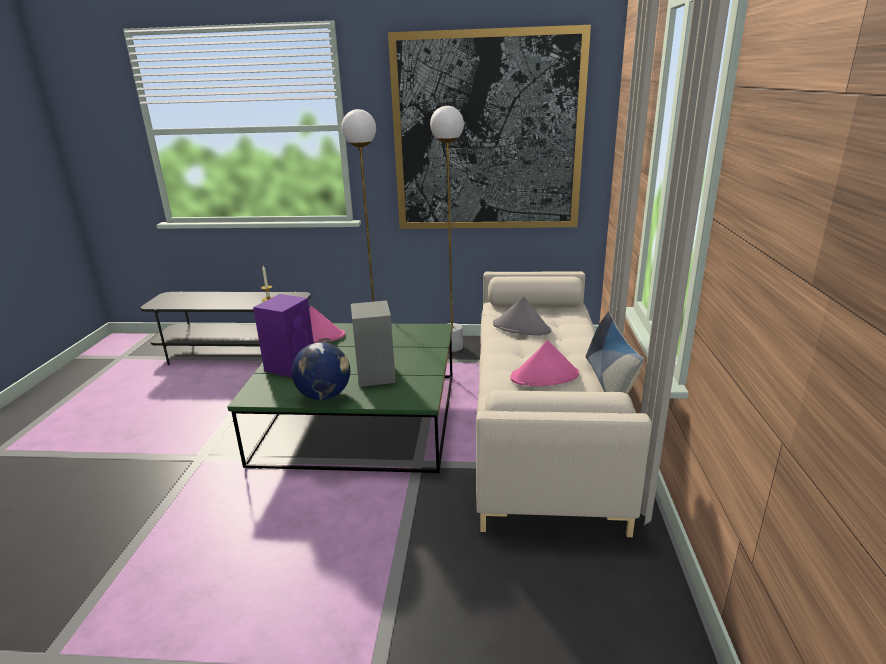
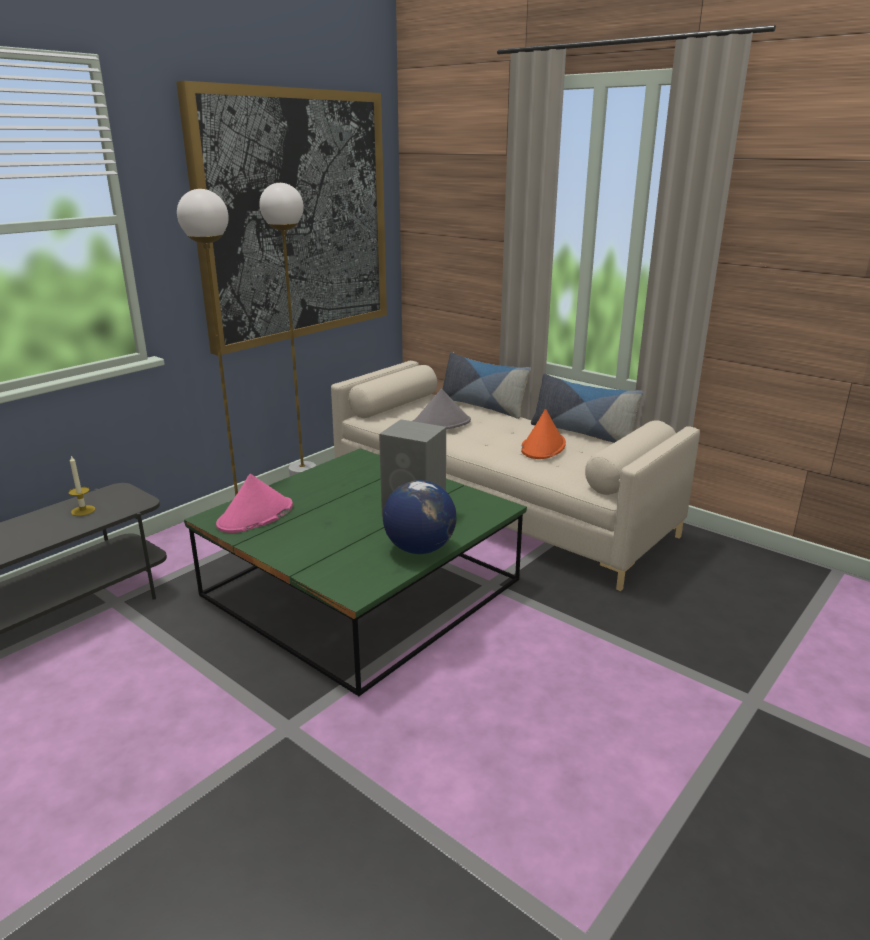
camera: 55 degrees left, 0 degrees up
purple speaker [253,294,314,378] -> none
pink hat [510,340,579,386] -> orange hat [521,409,566,459]
none -> pillow [442,352,531,419]

